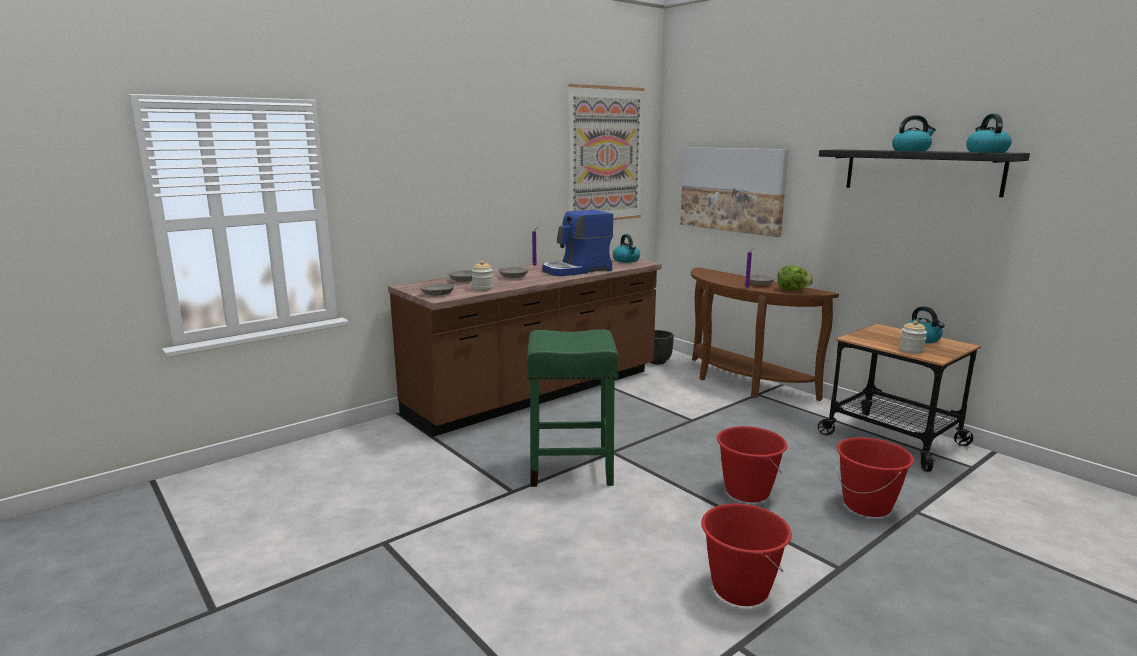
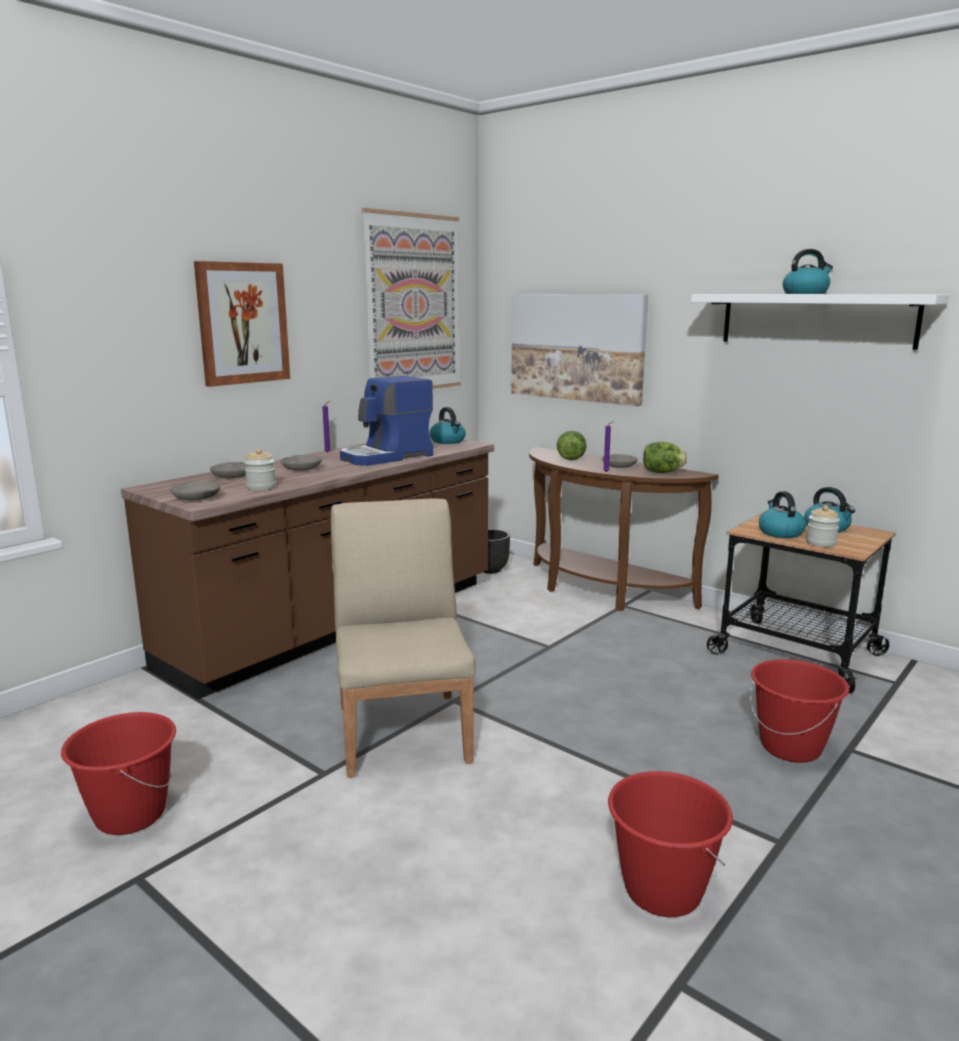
camera: 10 degrees left, 0 degrees up
green stool [527,329,619,487] -> beige chair [331,499,476,778]
red bucket [717,426,787,502] -> red bucket moved to [61,712,176,835]
black shelf [819,149,1030,197] -> white shelf [691,294,949,350]
kettle [966,114,1012,153] -> kettle moved to [759,491,806,538]
none -> picture [194,261,290,387]
none -> lettuce [557,430,586,460]

